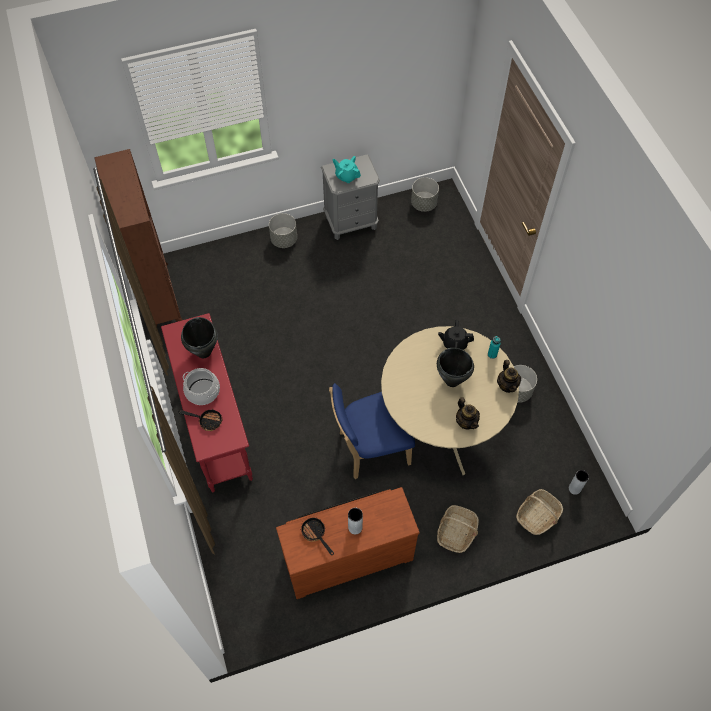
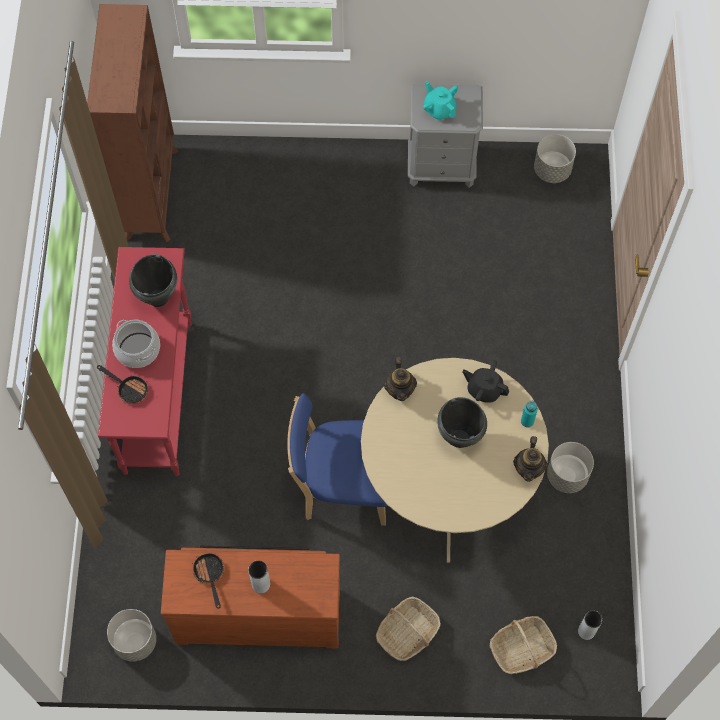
camera: 20 degrees right, 5 degrees up
grey planter [269,213,297,248] -> grey planter moved to [107,609,156,662]
teapot [456,397,480,429] -> teapot moved to [384,357,417,401]

